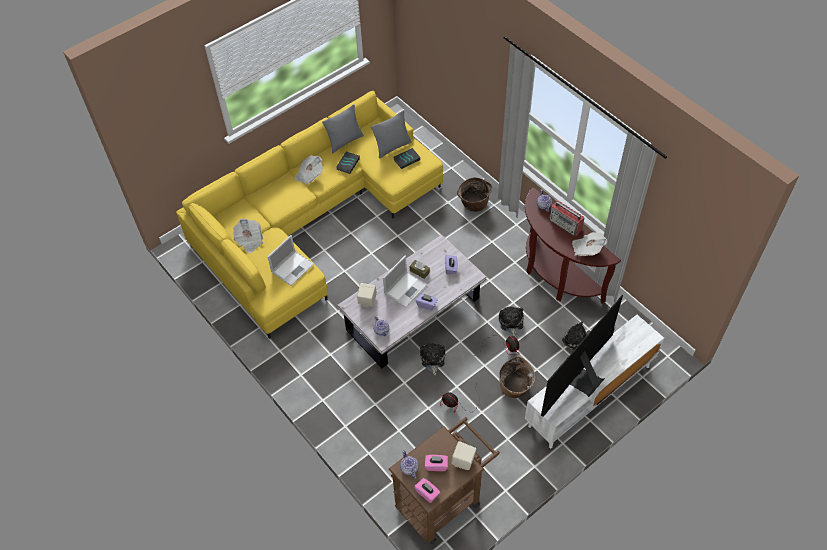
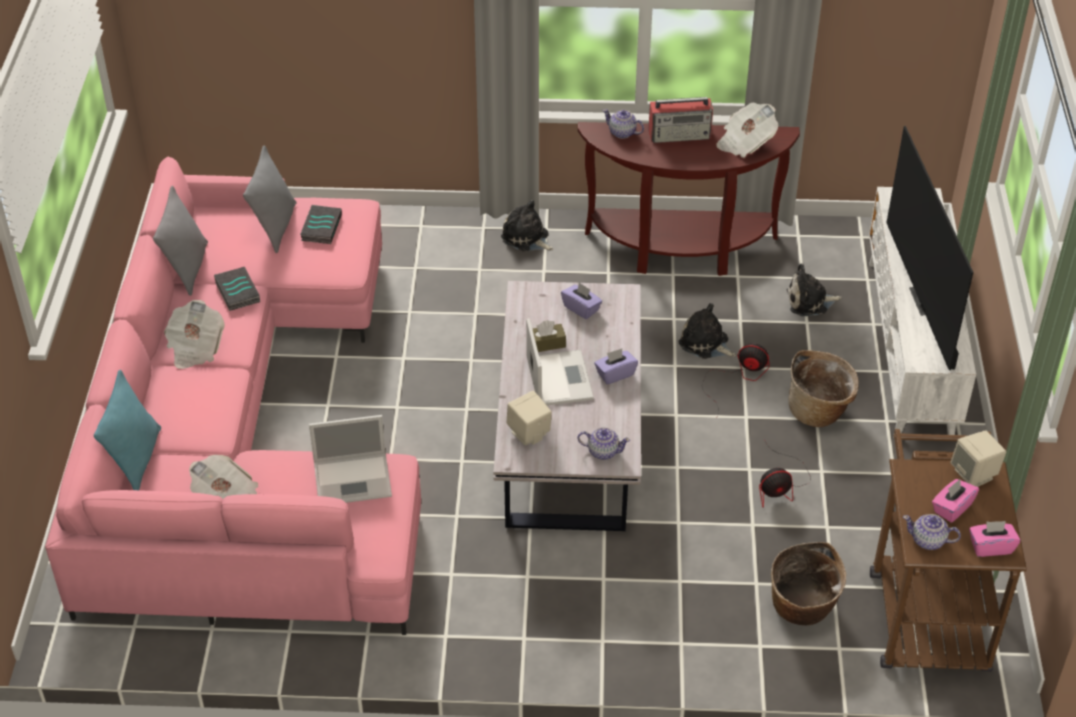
camera: 50 degrees left, 10 degrees down
yellow sofa [176,91,443,339] -> pink sofa [45,157,421,635]
laptop [267,235,314,286] -> laptop turned 90 degrees clockwise [309,415,392,503]
plush toy [420,343,445,376] -> plush toy moved to [501,200,554,251]
basket [457,177,492,212] -> basket moved to [771,542,846,625]
none -> turquoise pillow [94,370,161,490]

